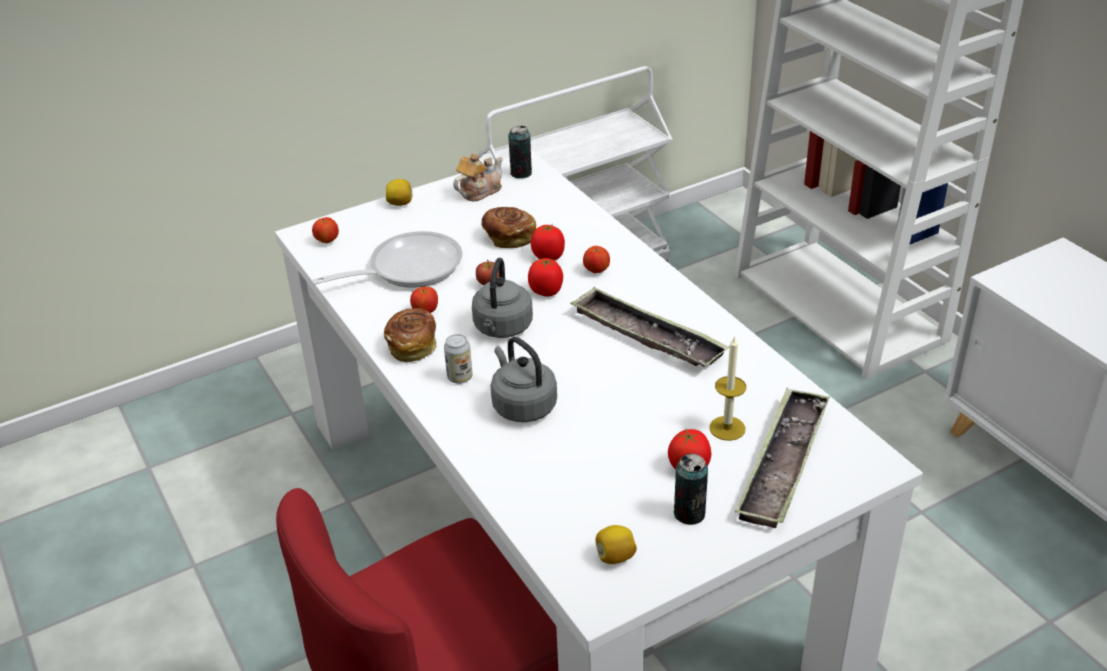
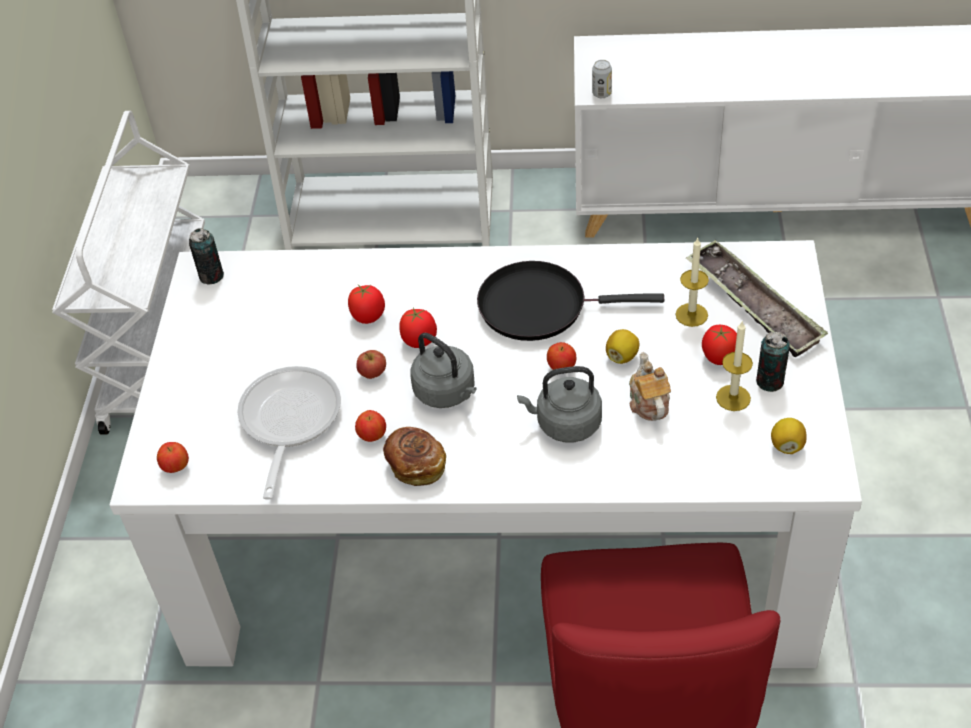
camera: 55 degrees left, 10 degrees up
lemon [386,179,412,206] -> lemon moved to [606,329,639,364]
can [444,334,473,384] -> can moved to [592,60,612,98]
teapot [453,153,503,201] -> teapot moved to [629,352,671,421]
bread [481,207,536,248] -> none
tray [570,287,730,367] -> black frying pan [477,261,664,341]
apple [583,246,610,274] -> apple moved to [547,342,576,370]
none -> candle [716,320,753,411]

